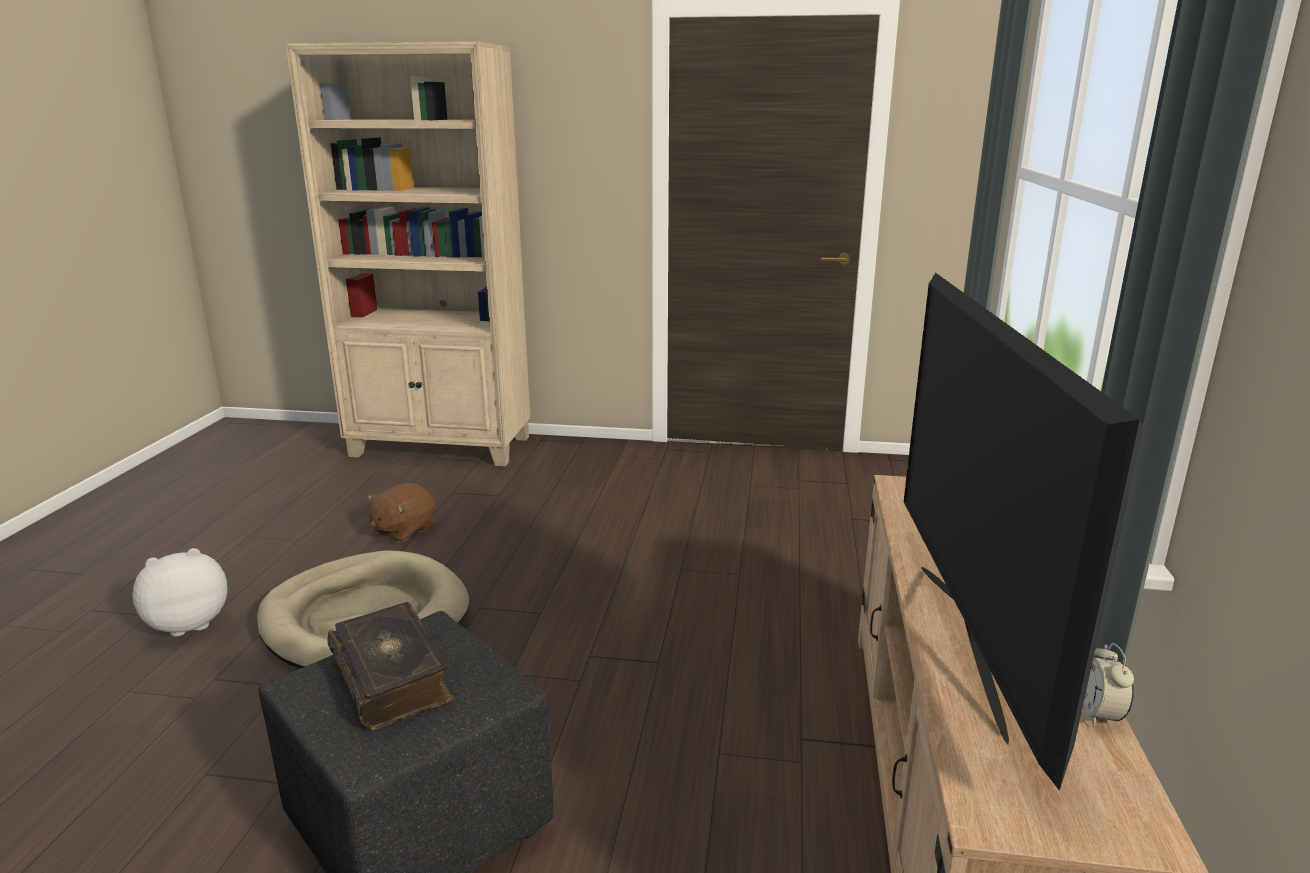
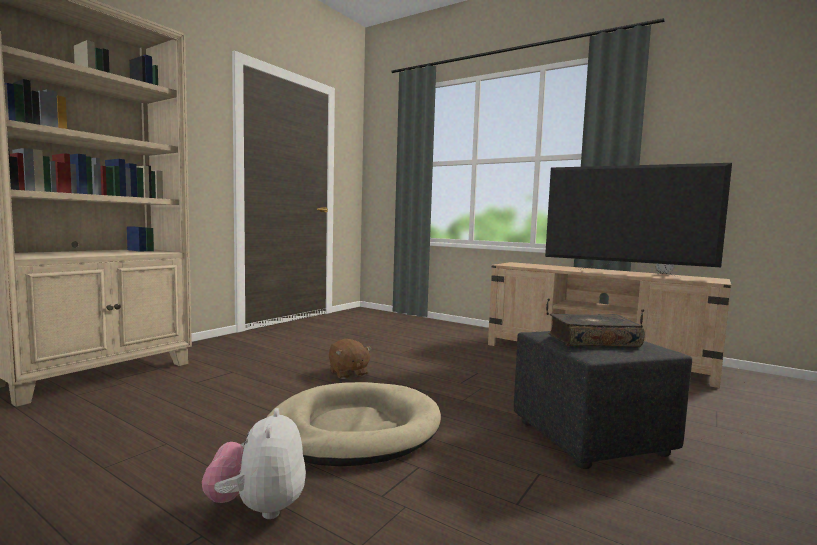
camera: 65 degrees left, 15 degrees down
brown plush toy [368,483,436,542] -> brown plush toy moved to [329,339,372,379]

